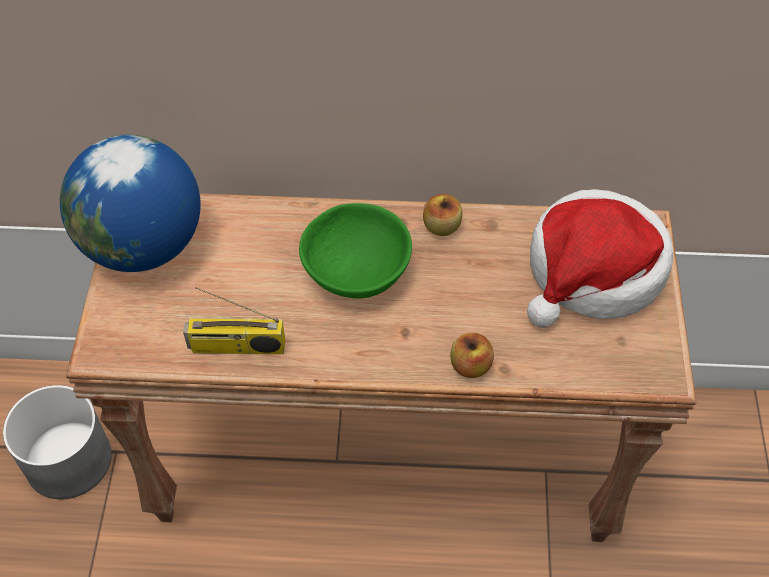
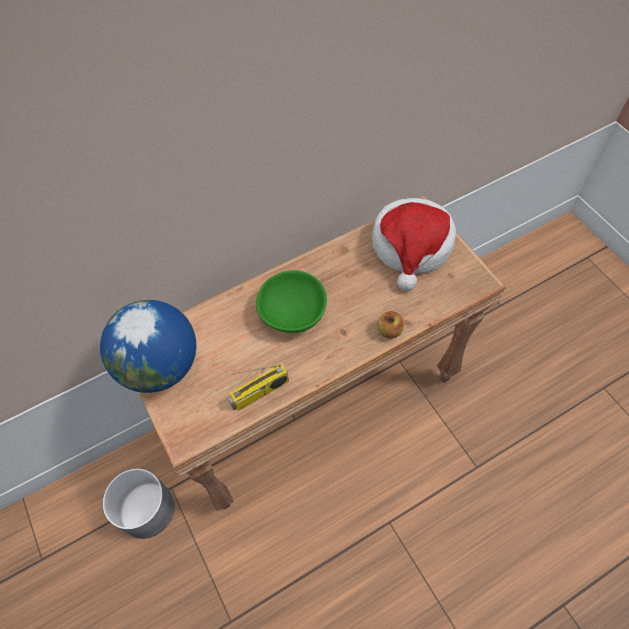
camera: 30 degrees left, 5 degrees up
apple [423,194,463,236] -> none

